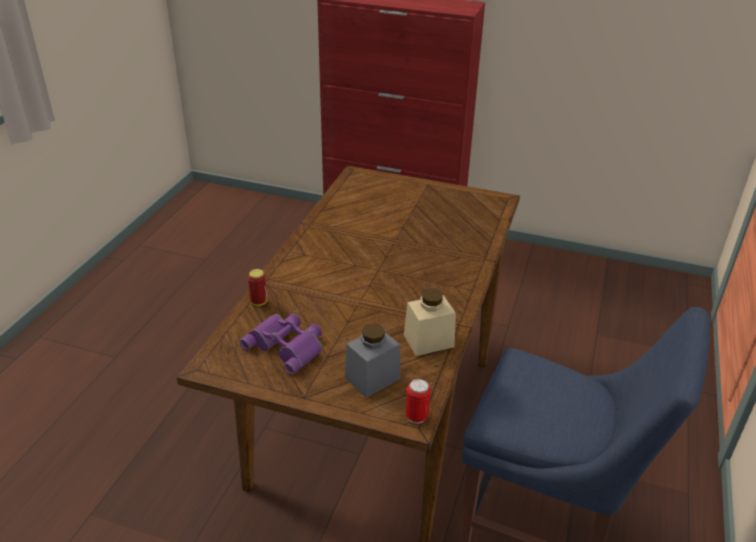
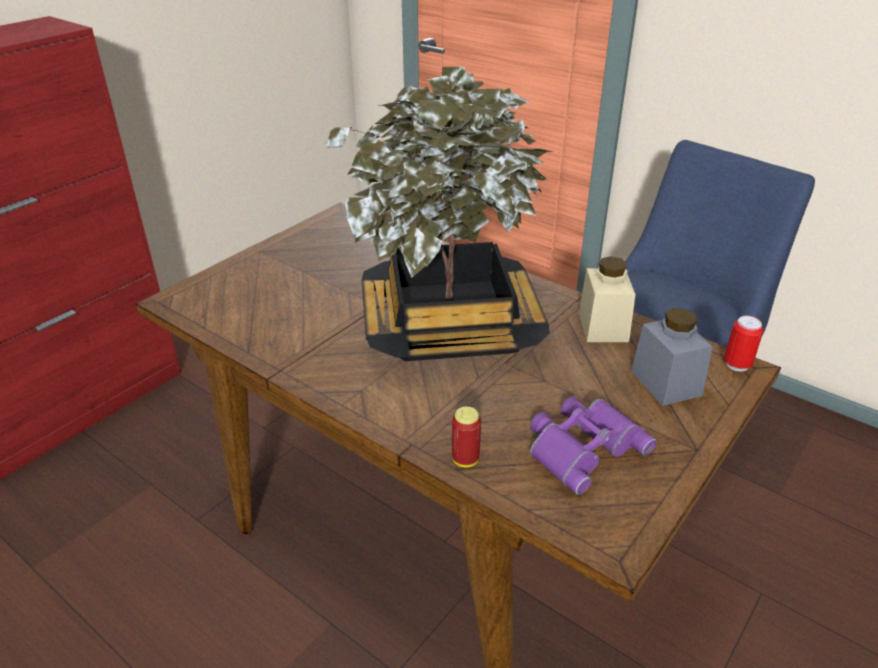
camera: 70 degrees left, 0 degrees up
none -> potted plant [325,67,554,361]

